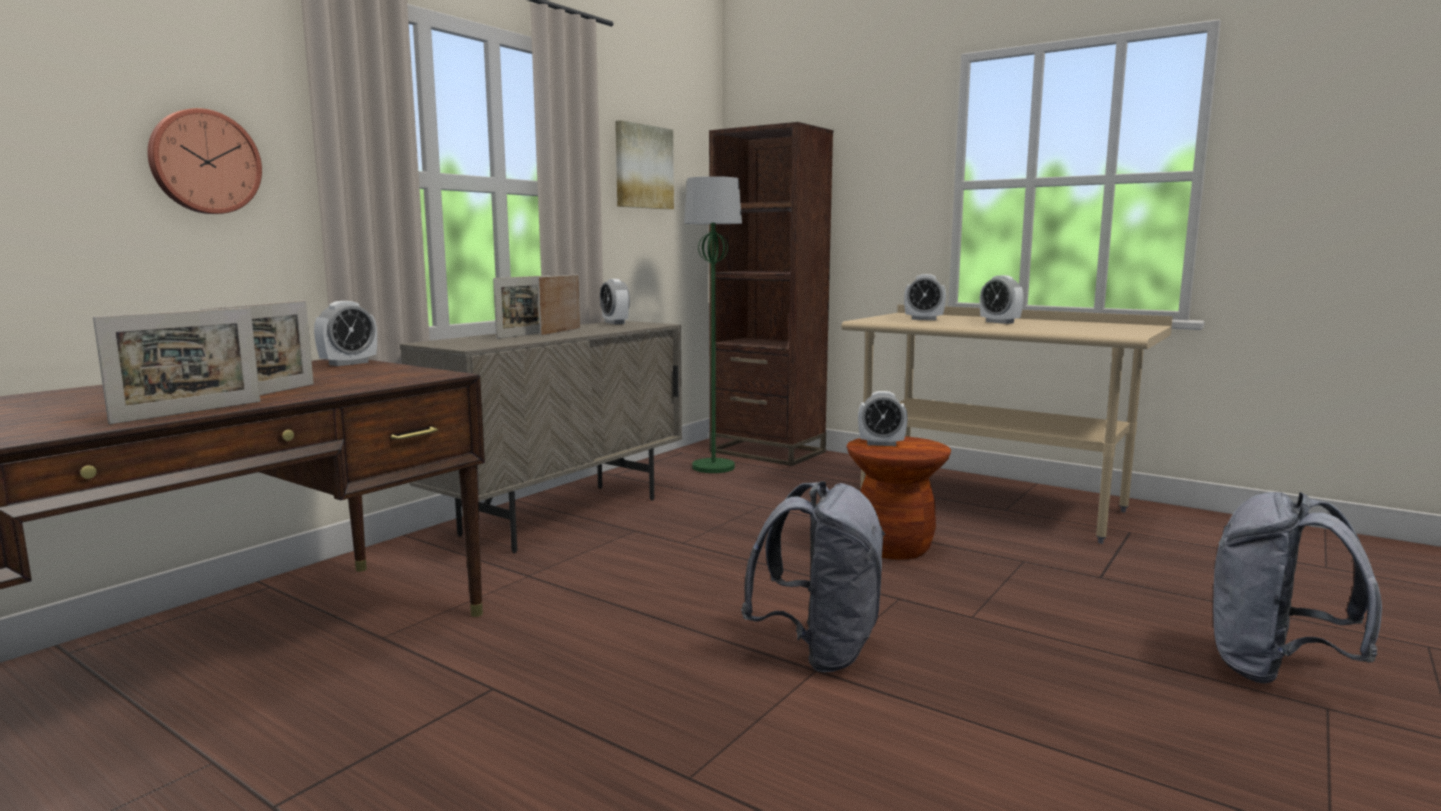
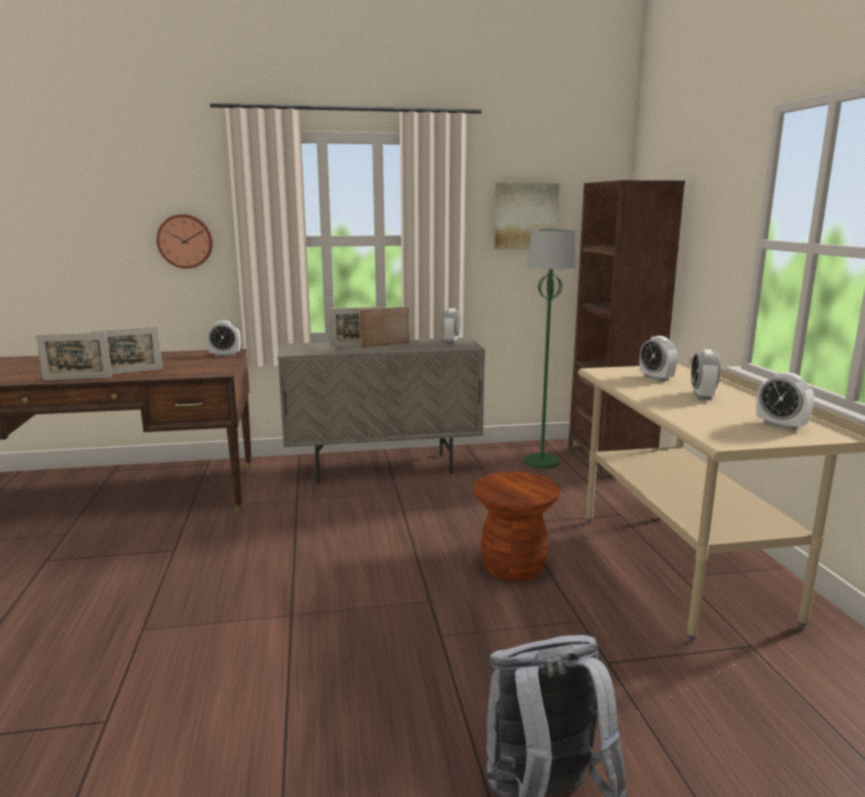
camera: 45 degrees right, 5 degrees up
grey backpack [741,481,885,672] -> none
alarm clock [858,391,908,446] -> alarm clock moved to [756,372,814,431]

